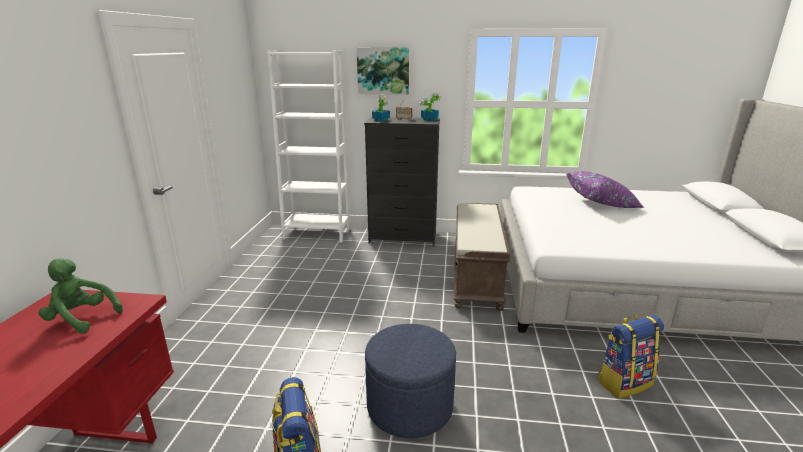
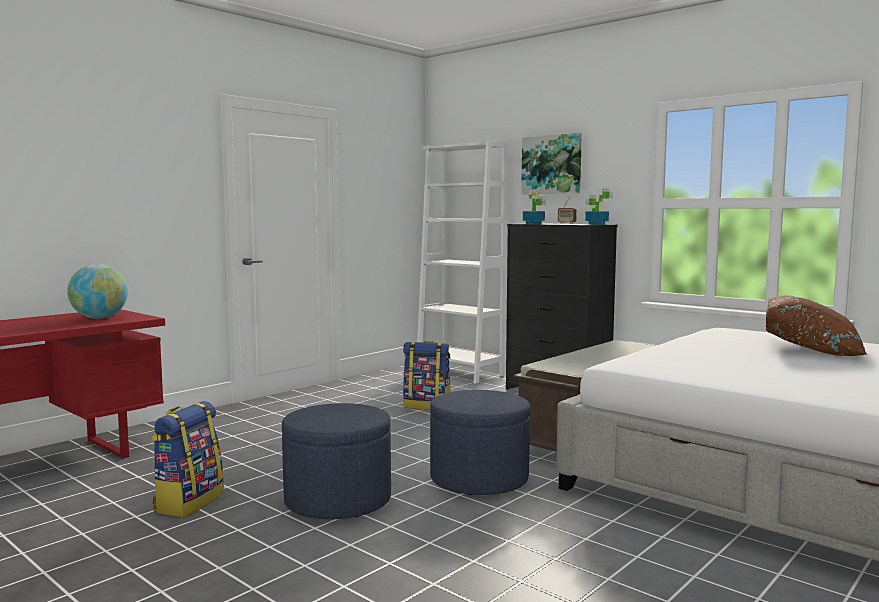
camera: 35 degrees right, 15 degrees down
green plush toy [38,258,123,334] -> globe [67,264,128,319]
purple pillow [567,171,644,208] -> brown pillow [766,296,867,356]
backpack [598,315,664,398] -> backpack moved to [403,341,450,410]
none -> blue ottoman [430,390,530,495]

